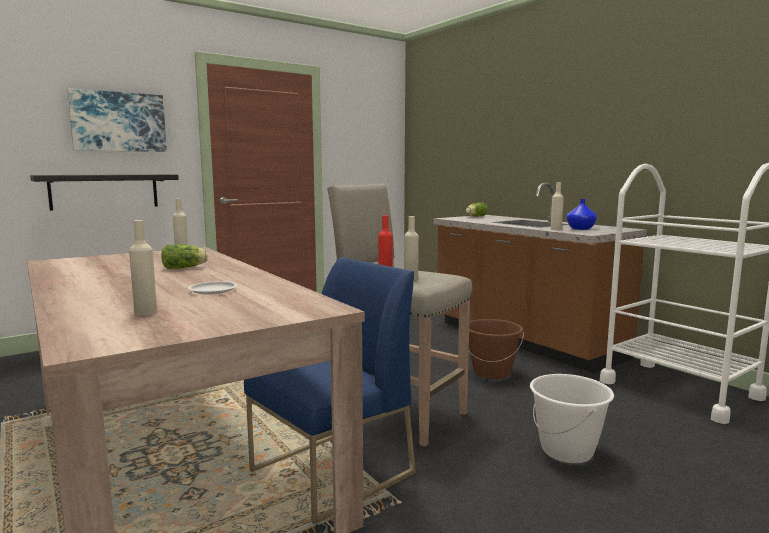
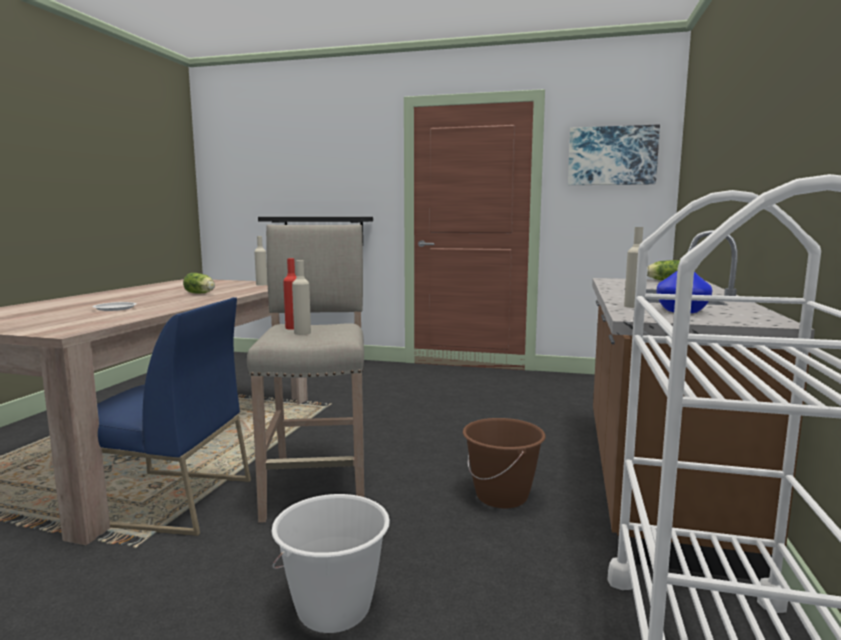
camera: 50 degrees right, 0 degrees up
picture [67,88,167,152] -> picture moved to [568,124,660,185]
beige bottle [129,220,157,316] -> none

